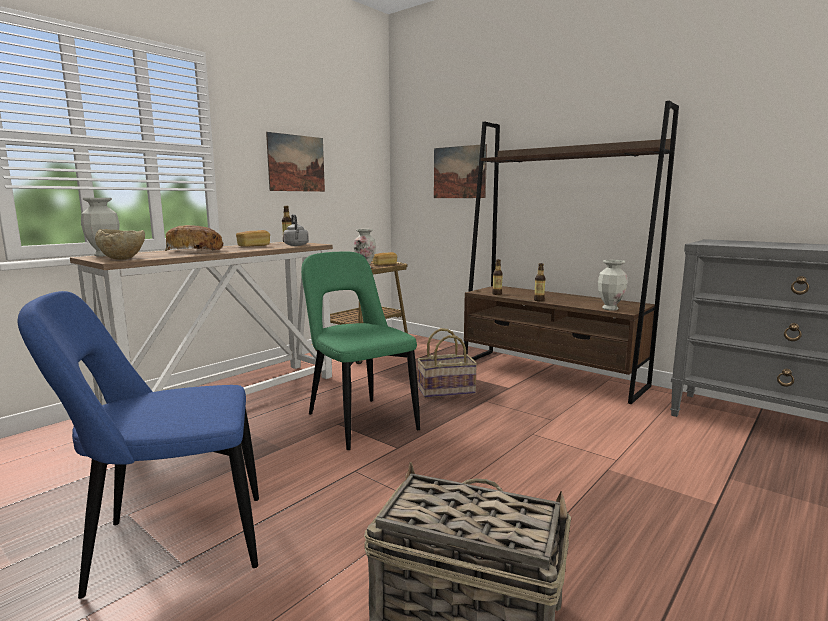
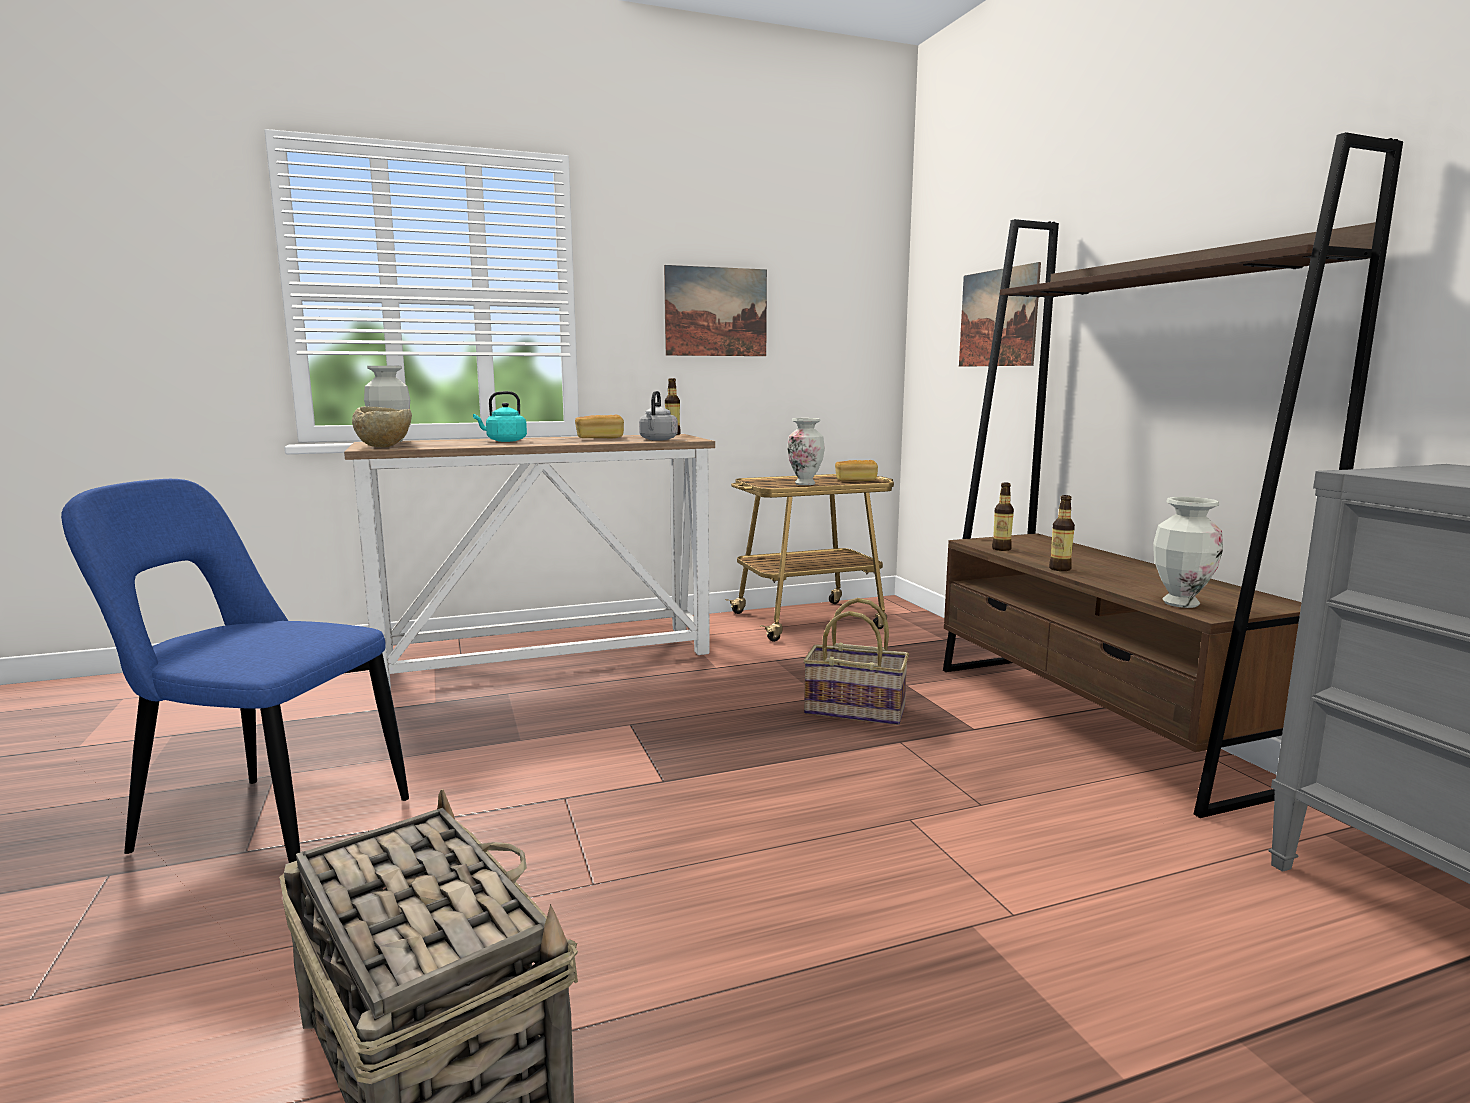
camera: 30 degrees right, 0 degrees up
bread [165,225,223,251] -> turquoise kettle [473,391,527,442]
green chair [301,252,420,450] -> none

